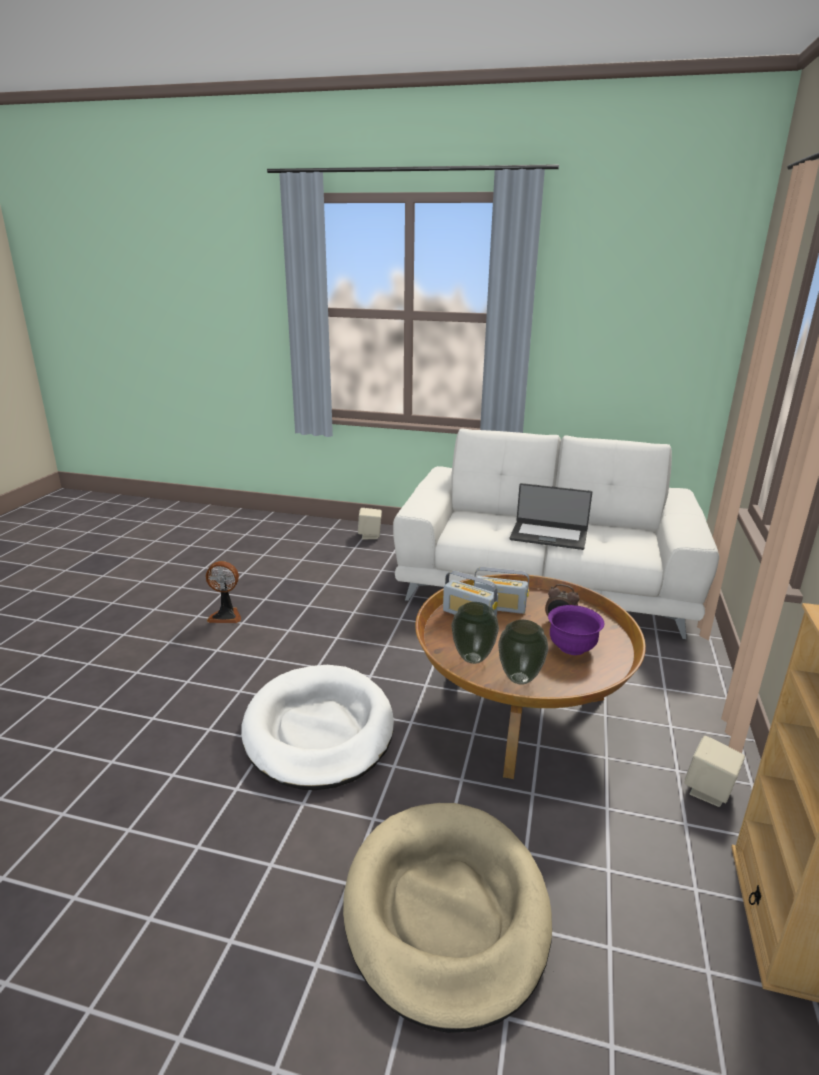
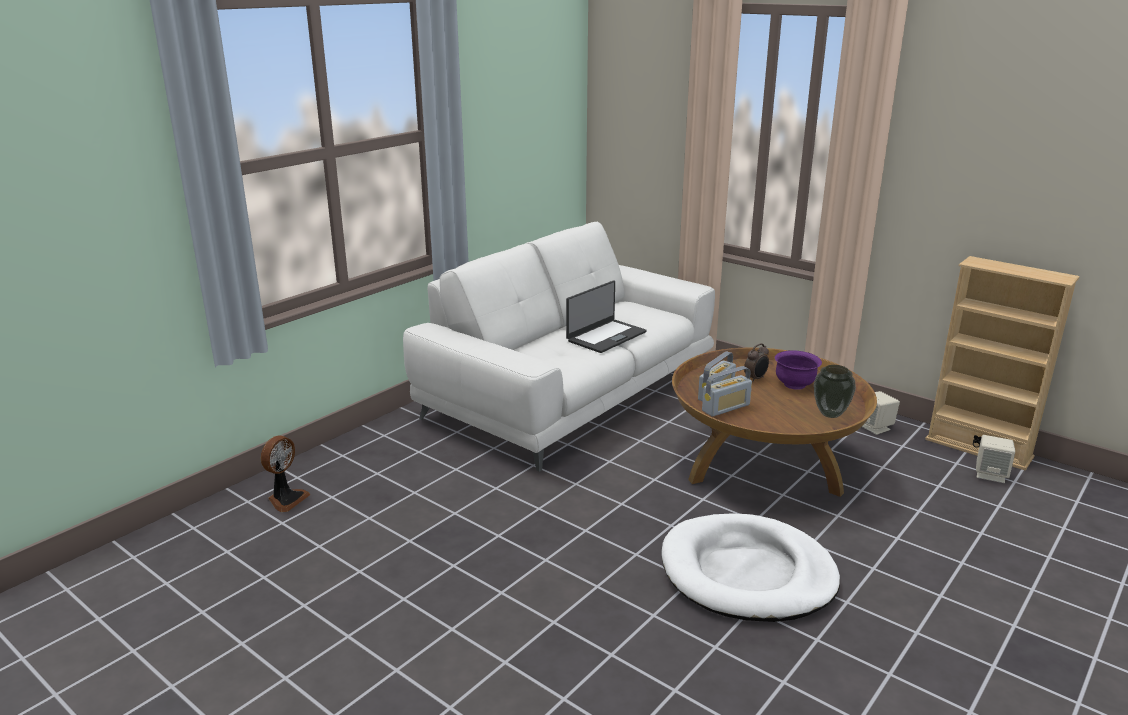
camera: 65 degrees left, 0 degrees up
fan [206,561,241,623] -> fan moved to [260,436,311,512]
beige dog bed [343,803,552,1033] -> none
beige speaker [358,508,382,539] -> beige speaker moved to [976,435,1015,483]
vase [451,602,499,664] -> none

